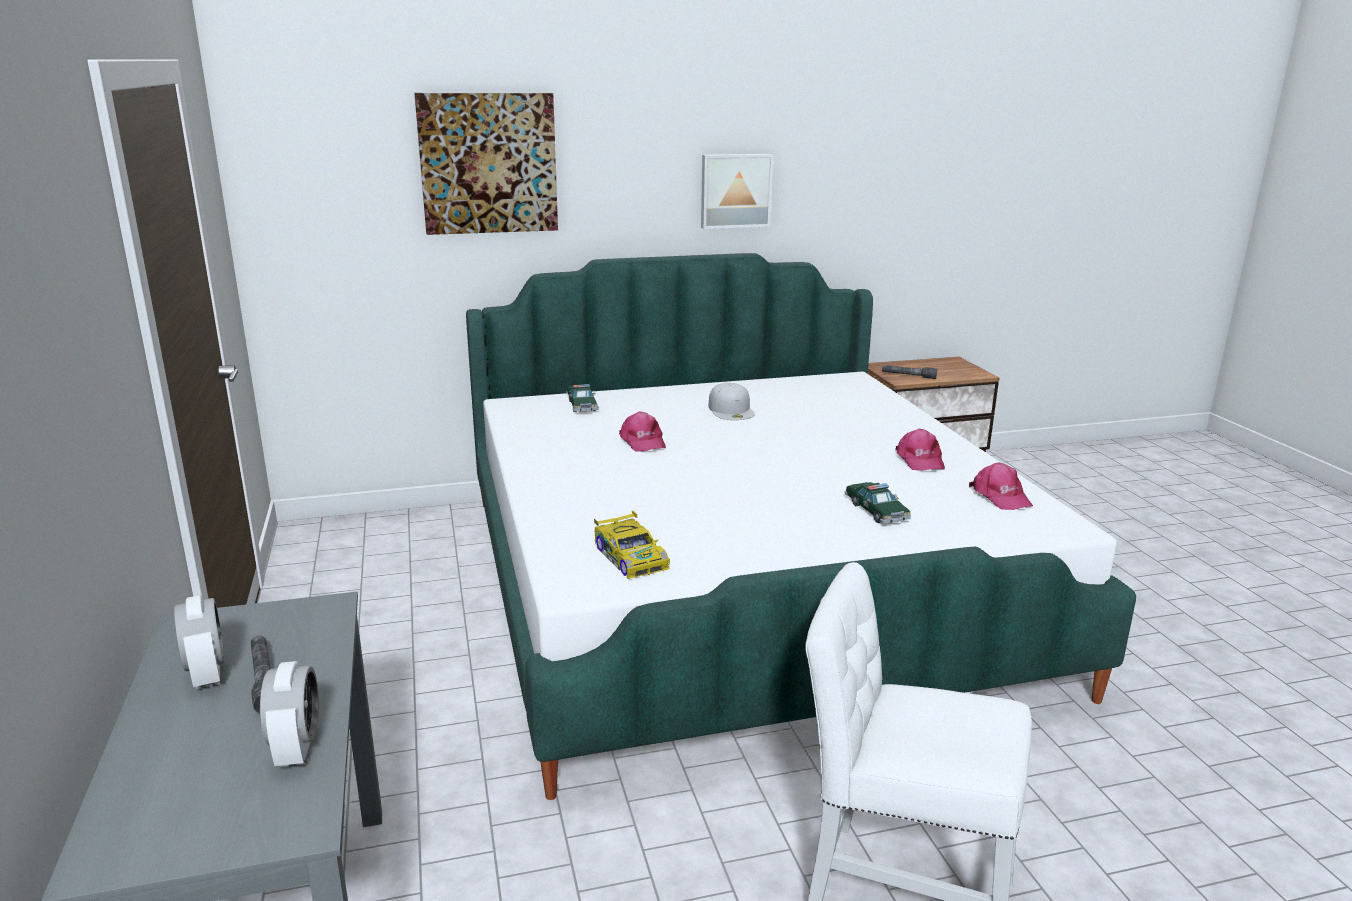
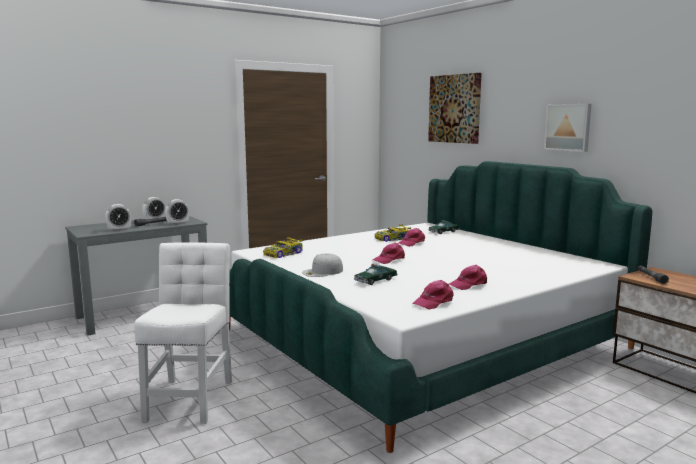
camera: 70 degrees right, 10 degrees down
white cap [709,383,755,420] -> white cap moved to [302,253,343,277]
none -> alarm clock [165,199,189,225]
none -> pink cap [373,243,405,264]
none -> toy car [374,225,411,242]

